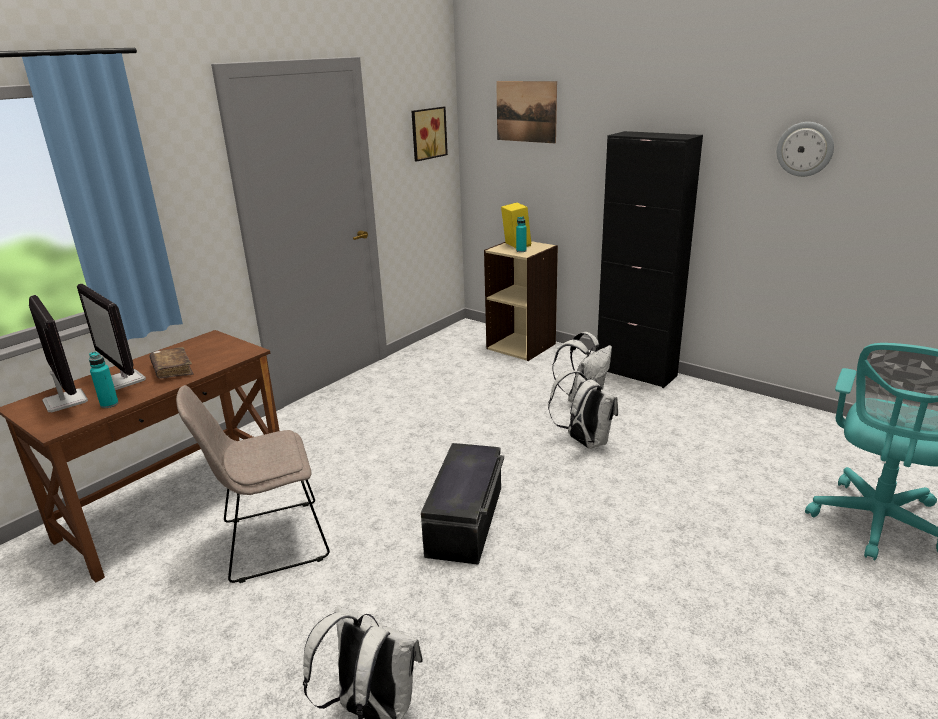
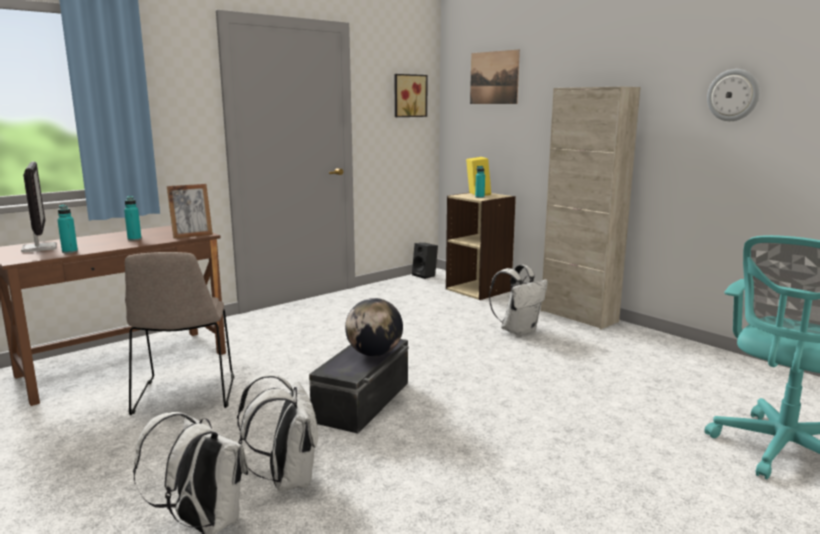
camera: 10 degrees right, 10 degrees down
monitor [77,284,146,390] -> none
brown book [150,347,194,379] -> turquoise bottle [124,196,142,241]
beige chair [176,385,330,583] -> beige chair turned 90 degrees counterclockwise [125,252,234,415]
white backpack [548,370,618,449] -> white backpack moved to [237,374,318,491]
black cabinet [597,131,703,388] -> beige cabinet [541,86,640,329]
none -> picture frame [167,184,213,239]
none -> globe [345,298,403,356]
none -> black speaker [412,243,438,279]

